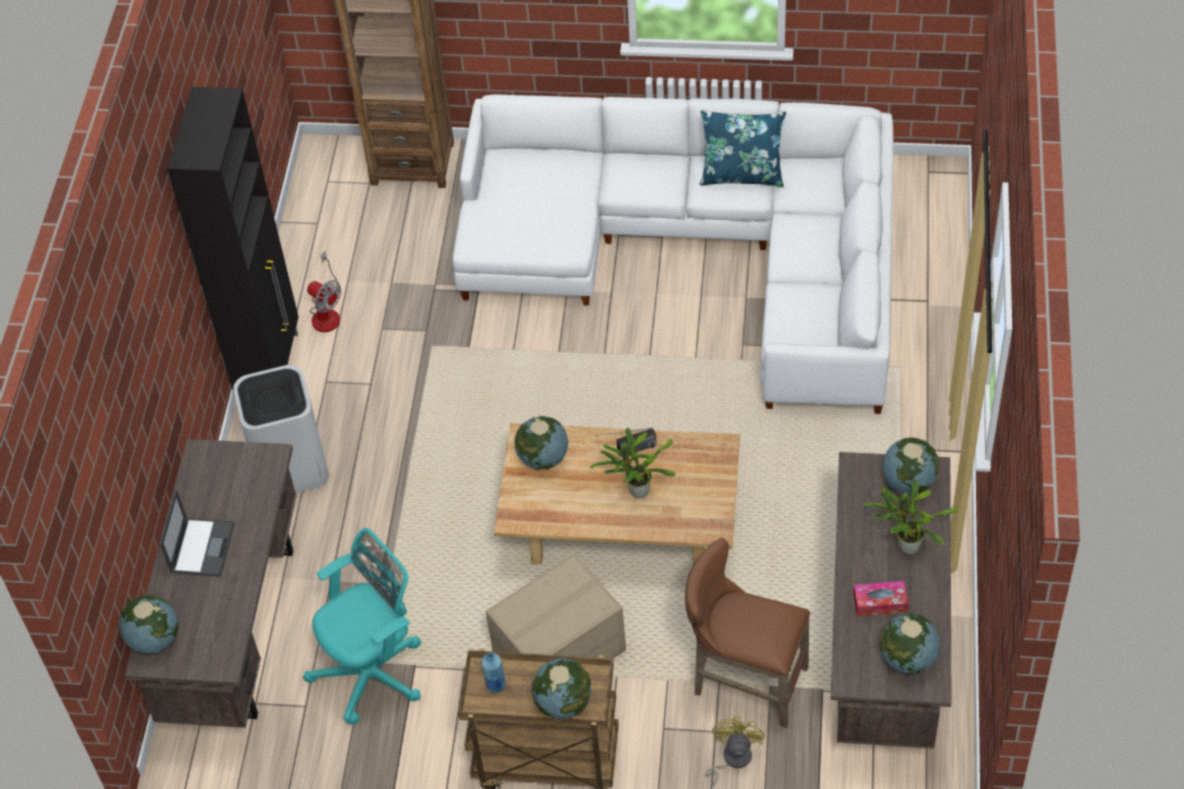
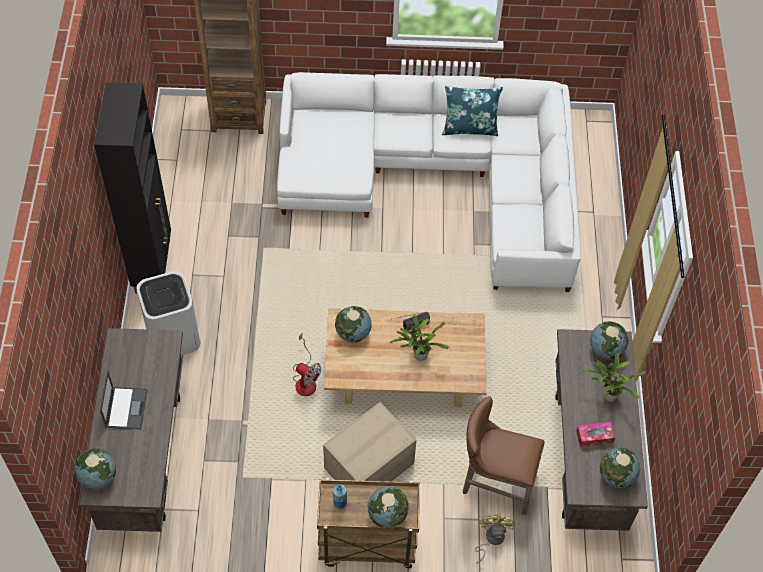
camera: 10 degrees left, 5 degrees up
turquoise office chair [303,528,421,725] -> none
fan [307,251,341,332] -> fan moved to [293,333,321,396]

